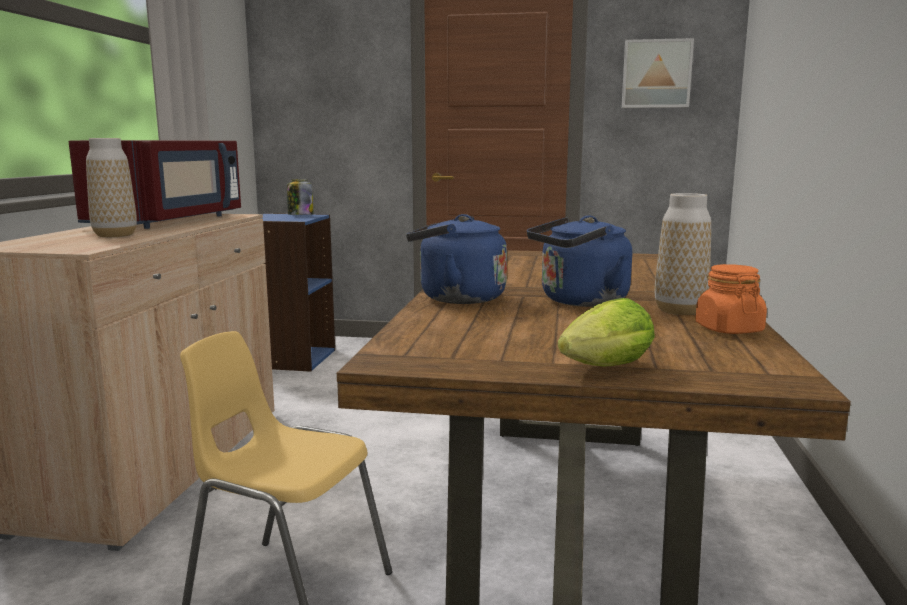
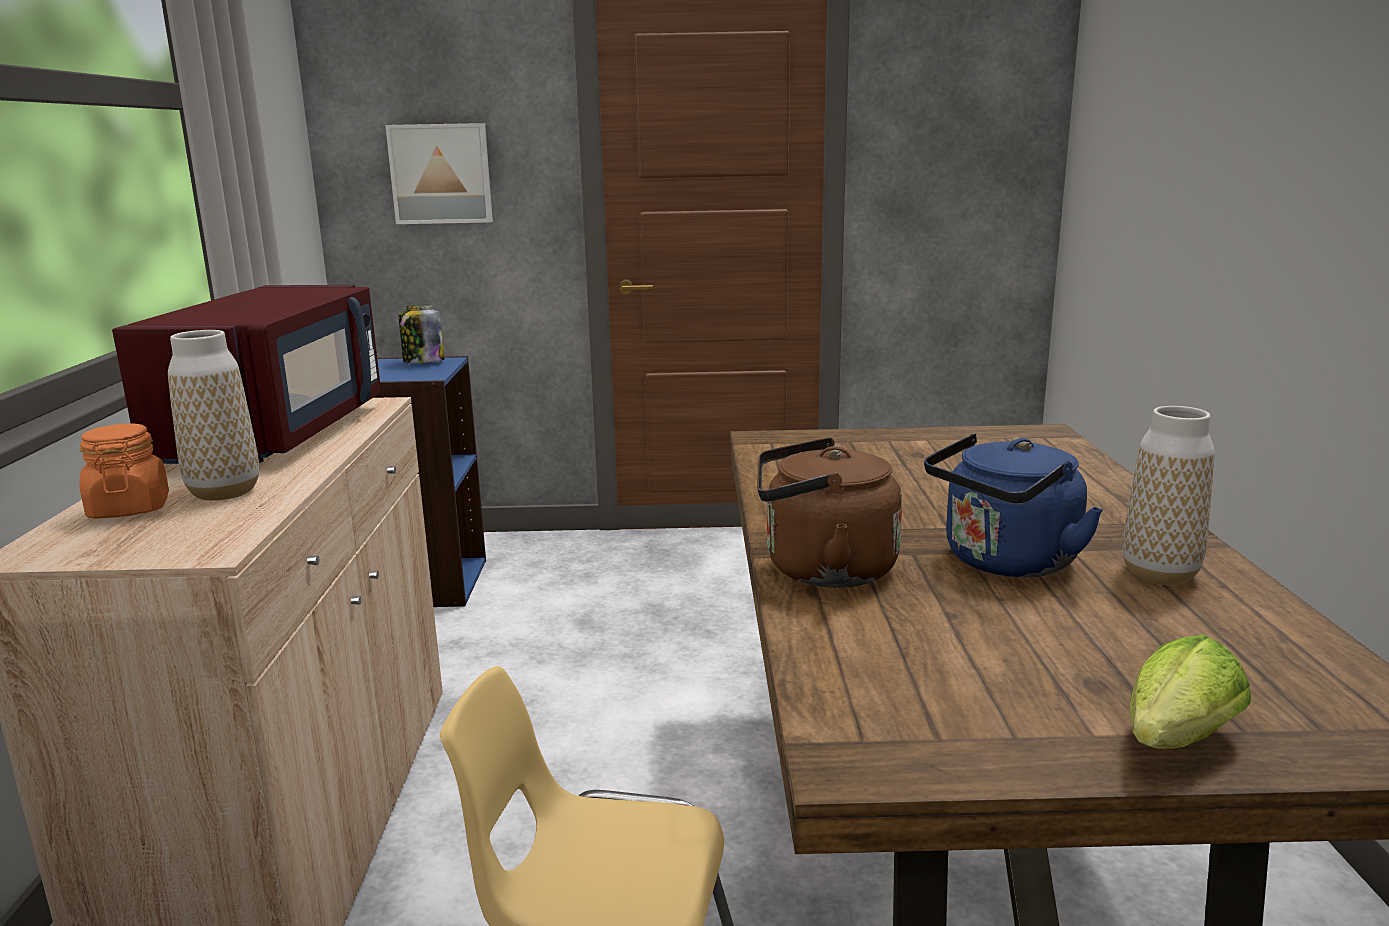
camera: 10 degrees left, 5 degrees up
blue kettle [406,214,507,304] -> brown kettle [757,438,902,588]
picture [622,38,694,108] -> picture moved to [385,123,493,224]
orange jar [695,264,767,334] -> orange jar moved to [79,424,169,519]

